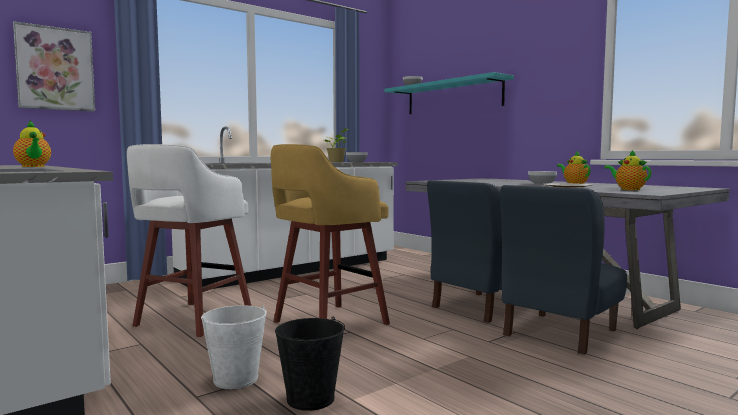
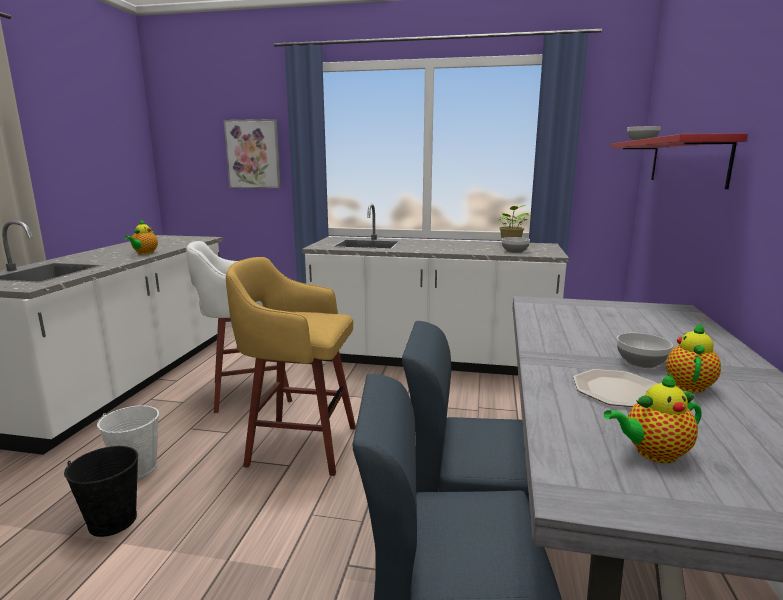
camera: 50 degrees right, 10 degrees up
turquoise shelf [385,72,514,114] -> red shelf [611,133,748,189]
teapot [604,150,651,190] -> teapot turned 120 degrees counterclockwise [604,373,702,463]

